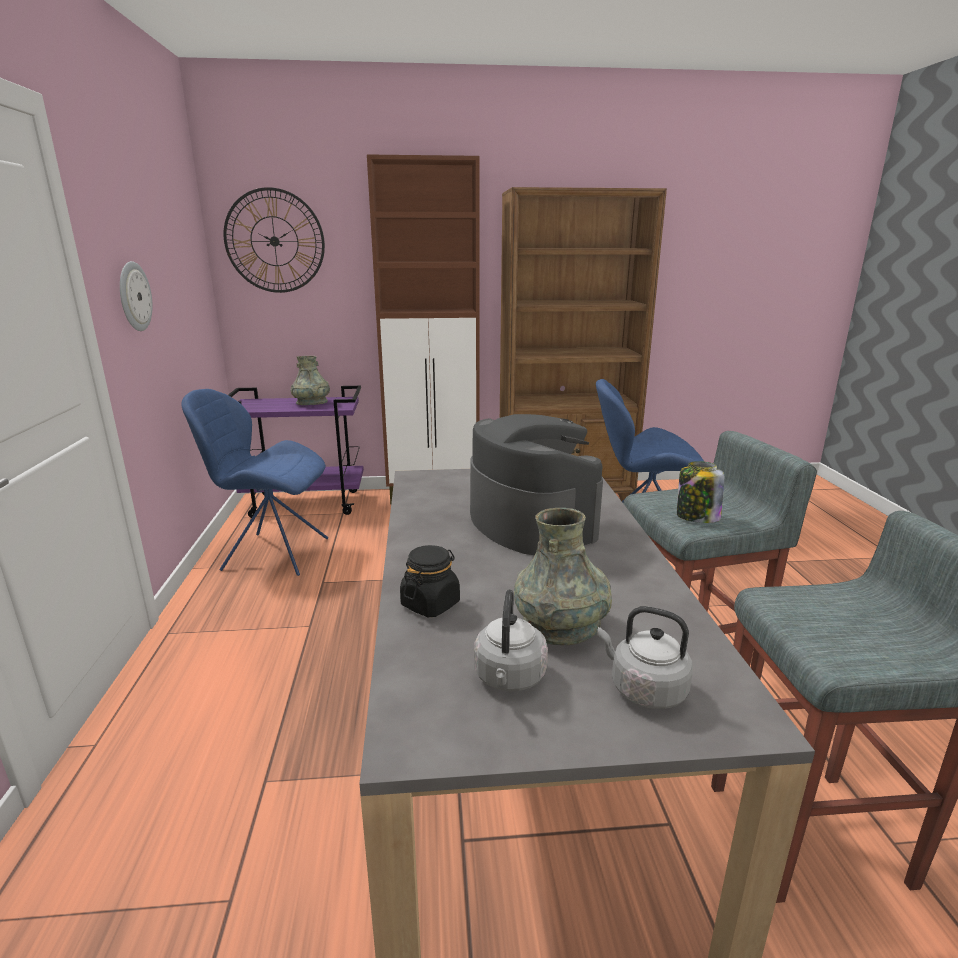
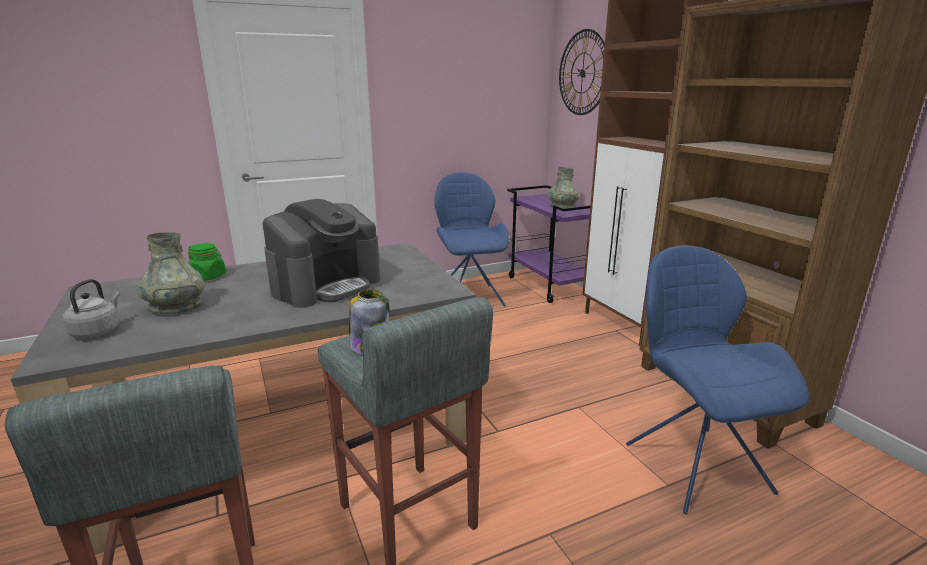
camera: 70 degrees right, 0 degrees up
wall clock [120,261,153,331] -> none
black jar [400,545,460,617] -> green jar [188,243,226,280]
grey kettle [474,590,548,691] -> none

